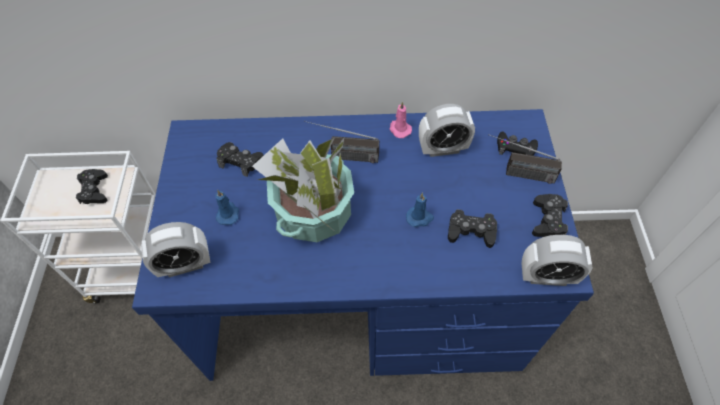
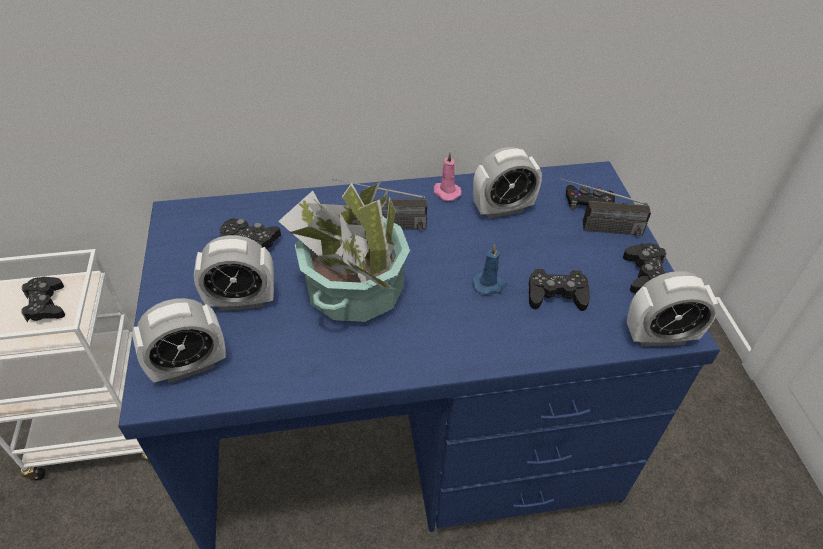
camera: 10 degrees left, 10 degrees down
blue candle [215,190,239,225] -> alarm clock [194,235,274,311]

